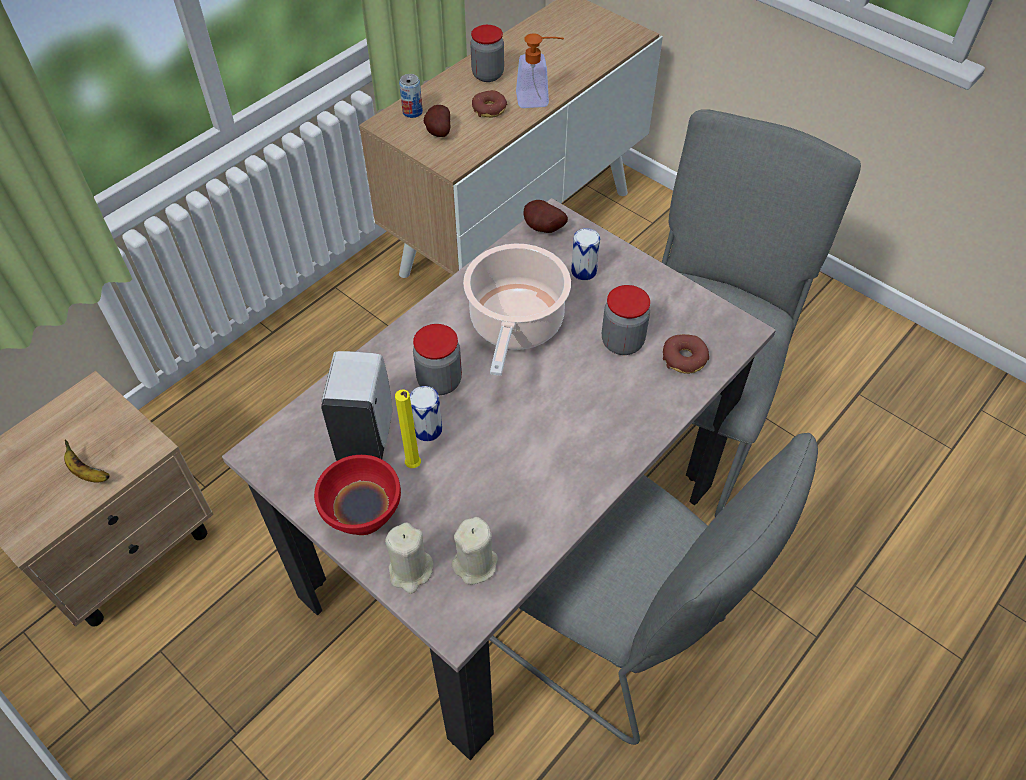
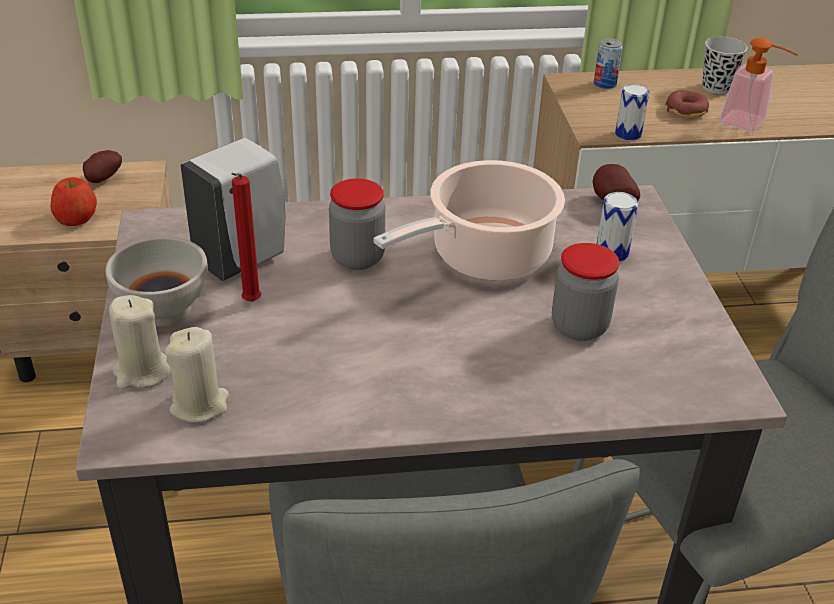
camera: 40 degrees right, 15 degrees down
banana [64,439,110,483] -> apple [51,177,97,226]
red bowl [314,455,401,535] -> white bowl [106,236,208,327]
yellow candle [395,389,421,468] -> red candle [231,173,261,302]
can [410,386,442,441] -> can moved to [615,84,649,141]
potato [424,105,450,137] -> potato moved to [83,150,122,183]
jar [470,25,504,82] -> black cup [702,37,748,94]
donut [663,334,709,374] -> none

